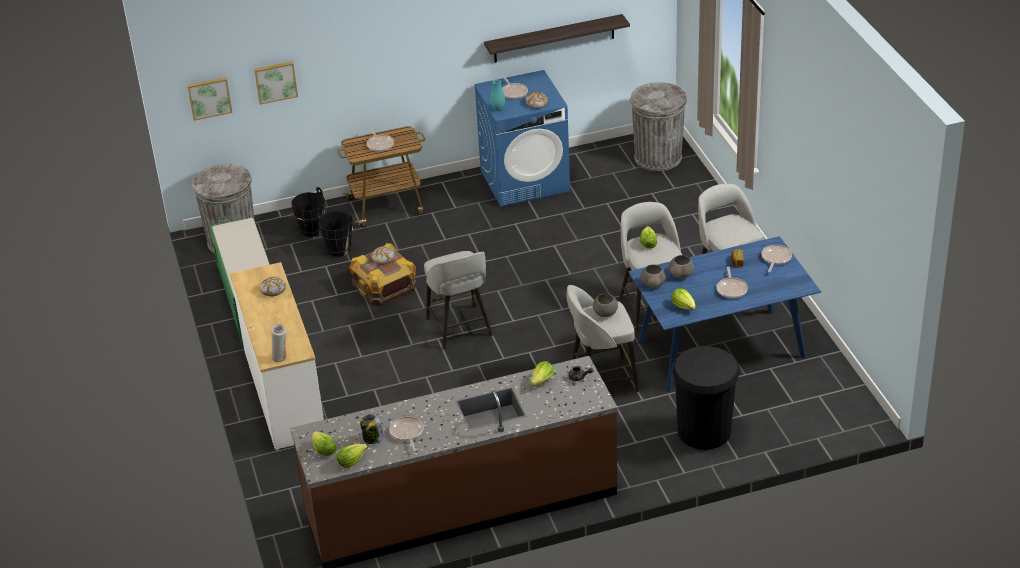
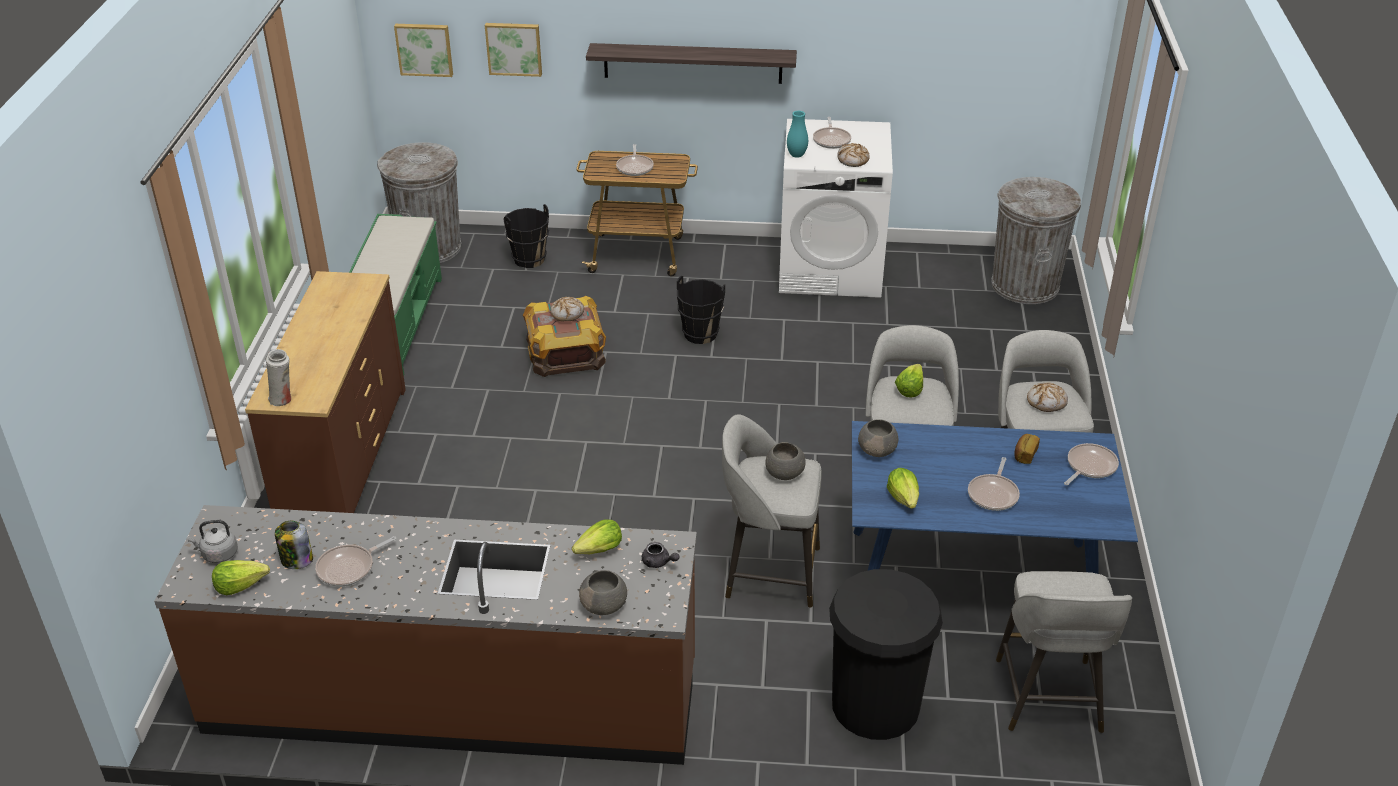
camera: 20 degrees right, 0 degrees up
white dresser [230,262,324,450] -> brown dresser [245,271,406,513]
bread [260,277,286,297] -> bread moved to [1027,382,1068,412]
lettuce [312,431,336,456] -> grey kettle [187,520,238,563]
black bucket [317,211,353,257] -> black bucket moved to [677,276,725,344]
frying pan [389,416,424,451] -> frying pan turned 135 degrees counterclockwise [315,536,396,587]
grey stool [424,251,493,349] -> grey stool moved to [996,571,1133,733]
blue washing machine [474,70,570,207] -> white washing machine [779,119,893,298]
shelf [484,14,630,63] -> shelf moved to [586,43,797,84]
grey bowl [669,255,694,278] -> grey bowl moved to [579,570,627,615]

